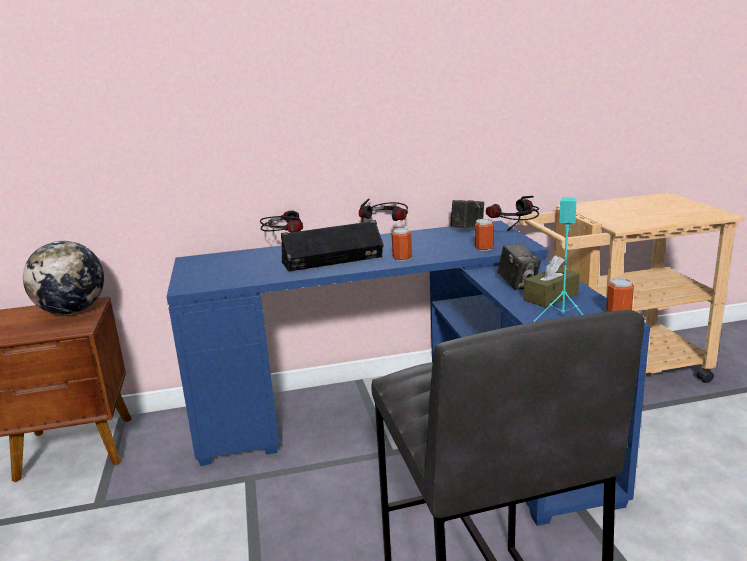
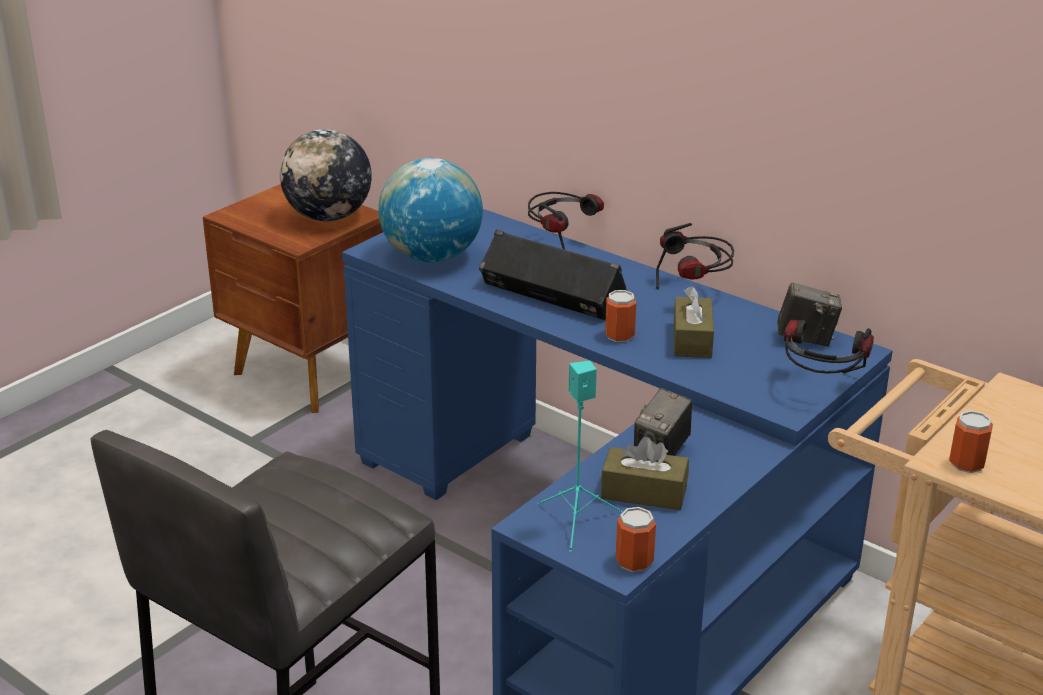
camera: 50 degrees right, 10 degrees up
can [475,219,494,251] -> can moved to [949,410,993,473]
none -> globe [378,158,483,263]
none -> brown tissue box [674,286,714,358]

